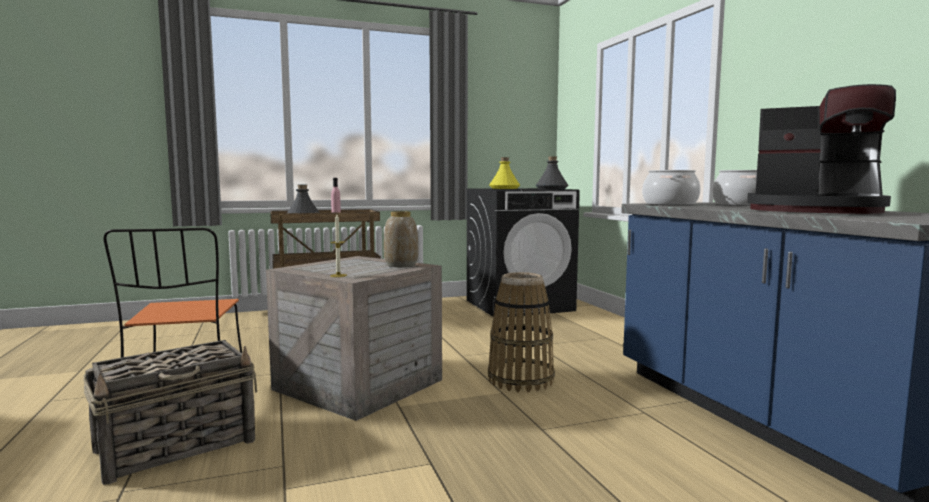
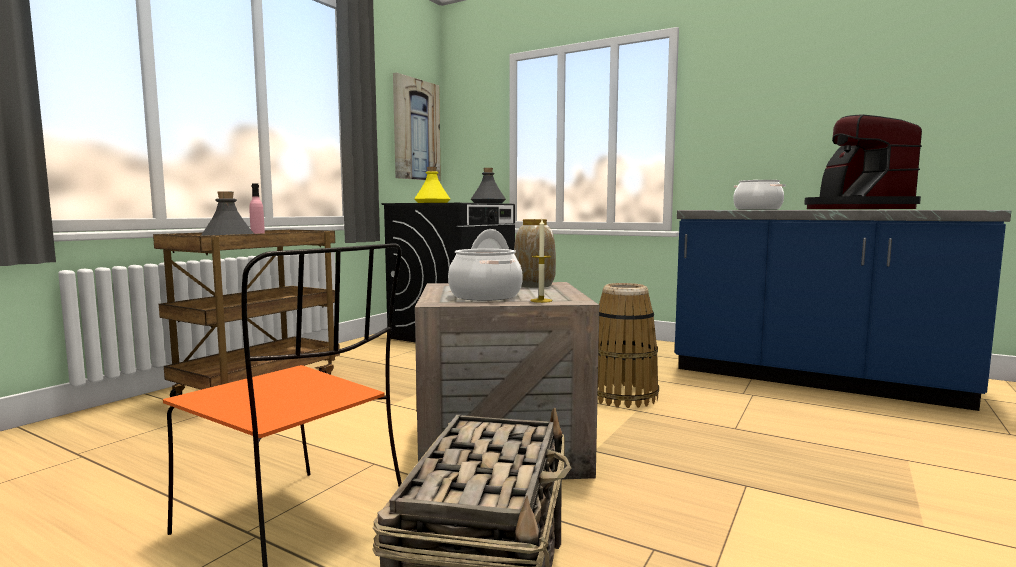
camera: 40 degrees left, 0 degrees up
cooking pot [642,170,700,205] -> cooking pot moved to [448,249,523,301]
coffee machine [747,84,896,214] -> coffee machine turned 105 degrees clockwise [804,114,922,209]
none -> picture [393,73,441,181]

